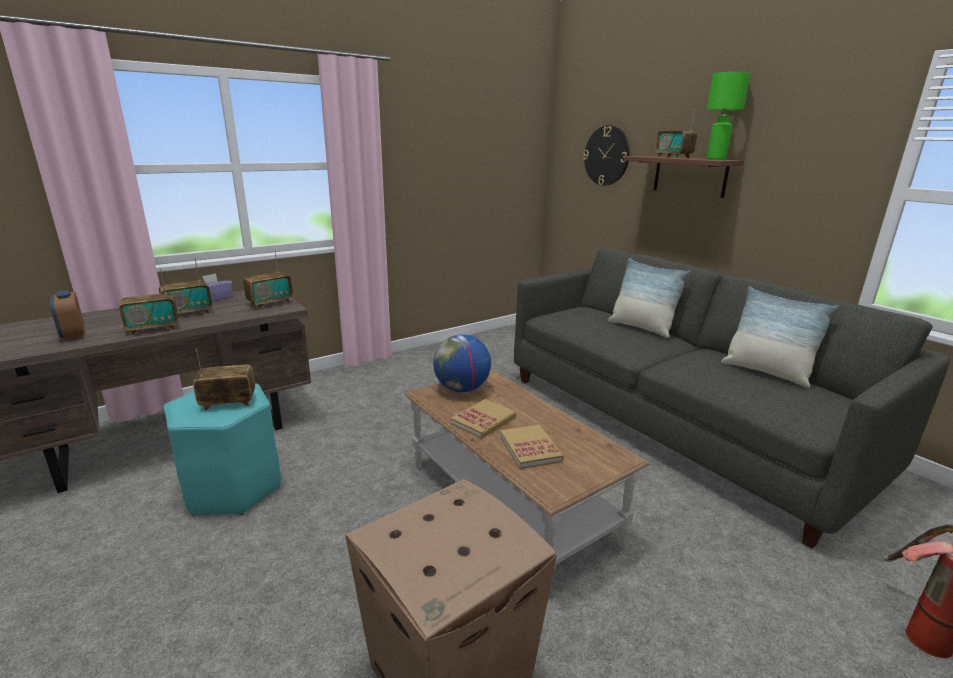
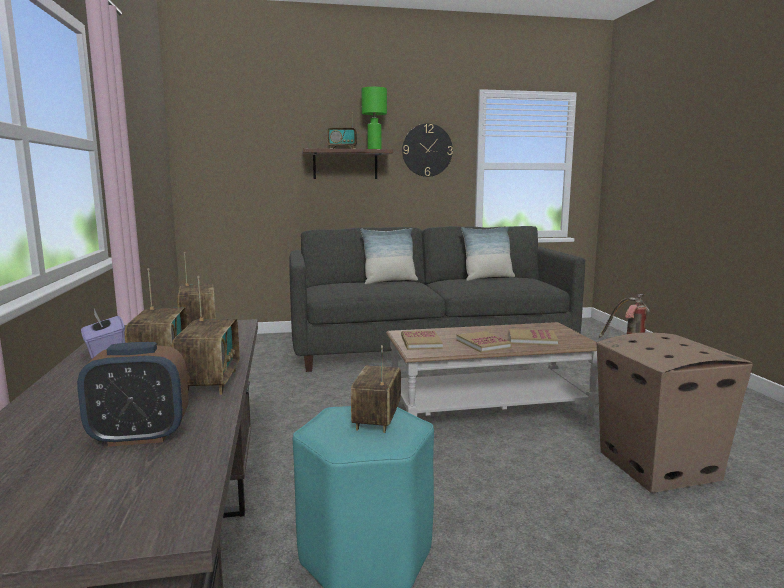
camera: 65 degrees left, 10 degrees down
globe [433,334,491,392] -> book [401,330,443,350]
wall clock [583,125,630,186] -> wall clock moved to [402,123,453,177]

